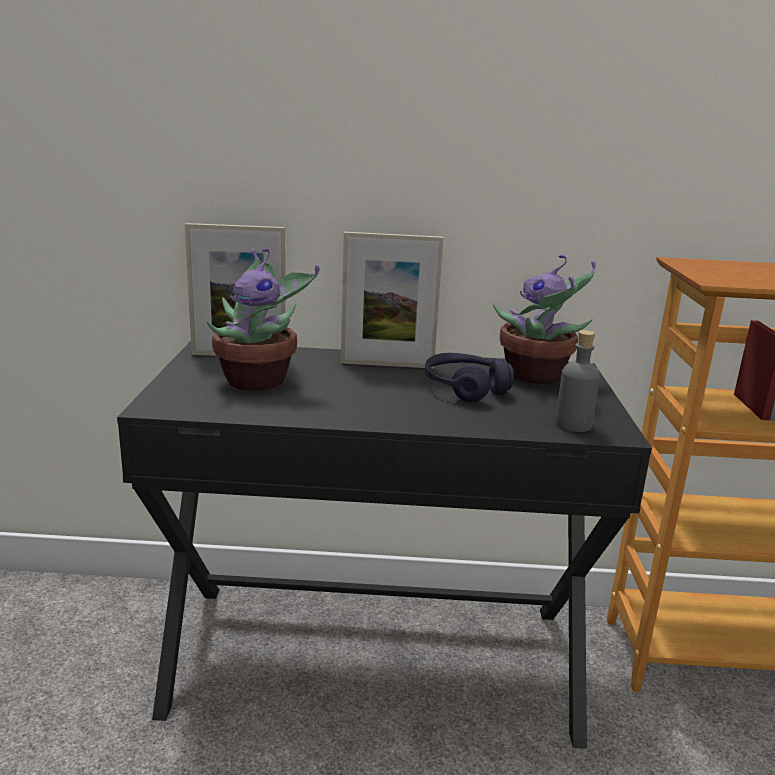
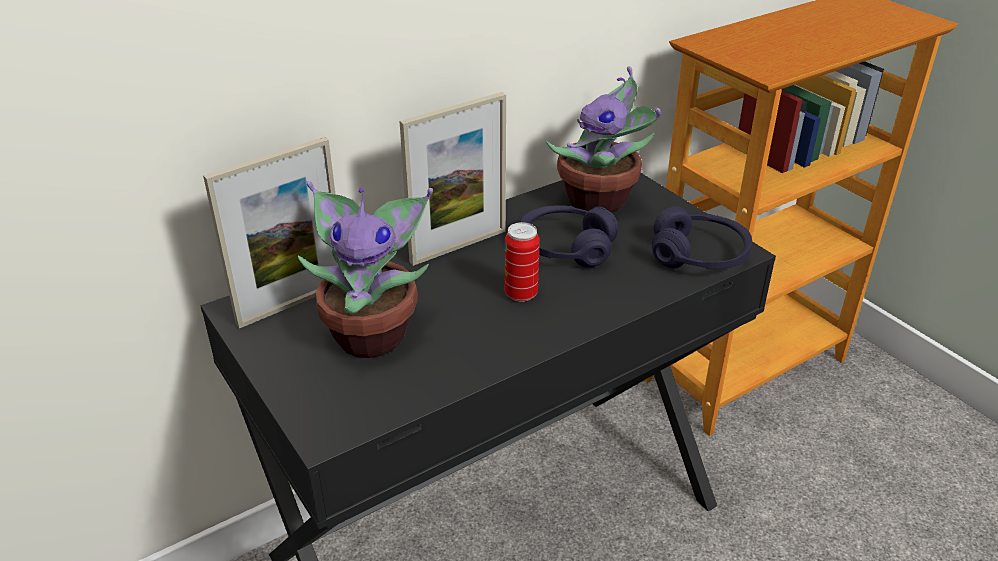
camera: 35 degrees left, 15 degrees up
grey bottle [555,330,600,432] -> purple headphones [652,206,752,269]
none -> can [505,222,540,302]

